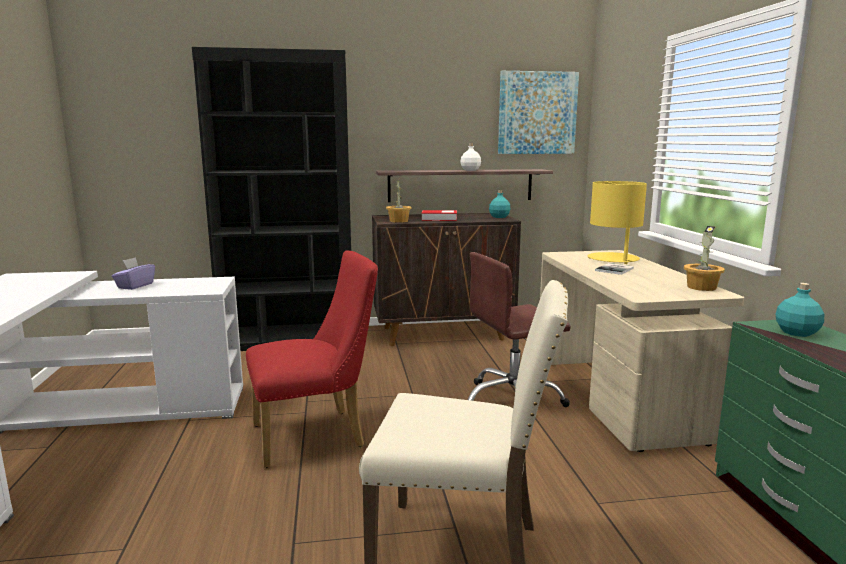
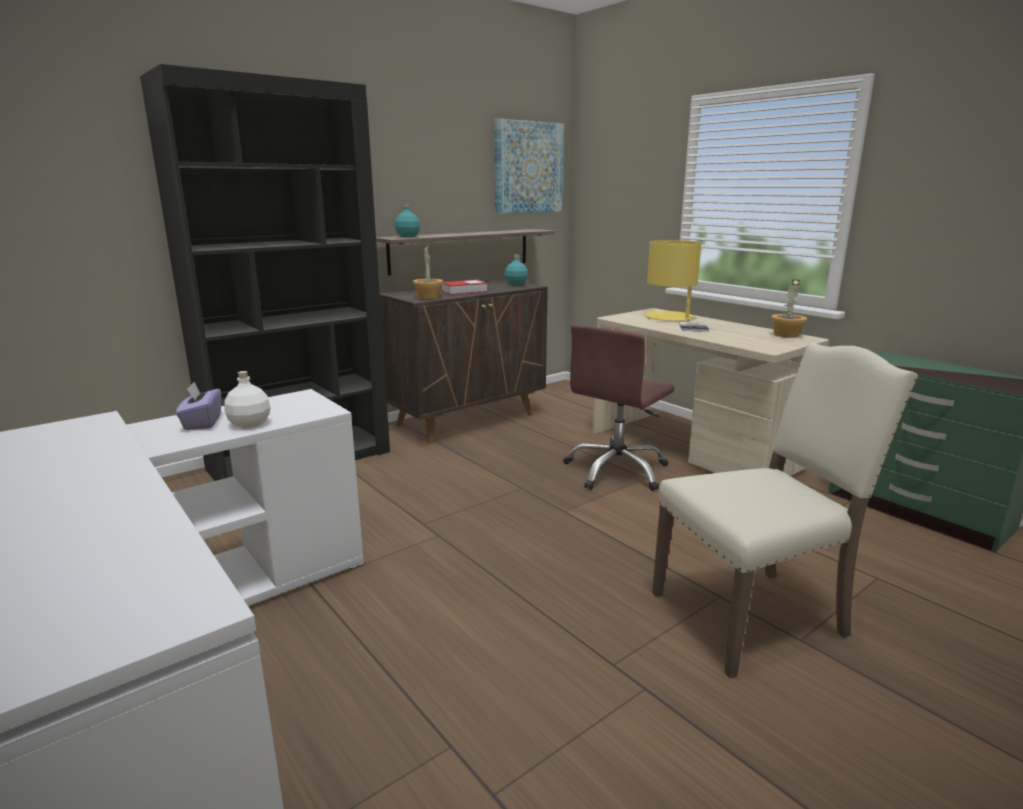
camera: 30 degrees left, 5 degrees up
red chair [246,250,378,468] -> none
white bottle [461,143,481,171] -> white bottle moved to [224,371,271,428]
turquoise bottle [775,283,824,337] -> turquoise bottle moved to [395,203,420,237]

